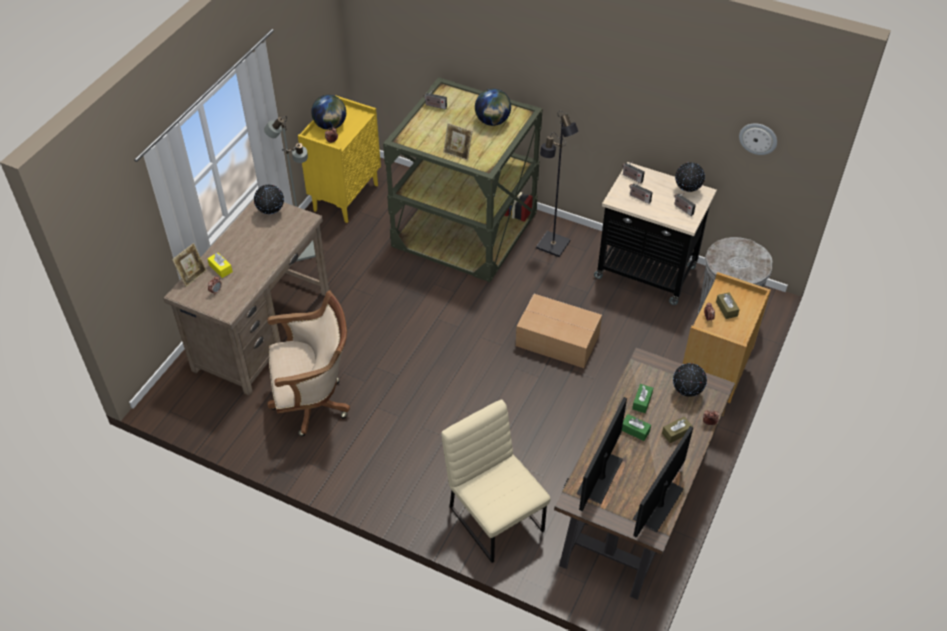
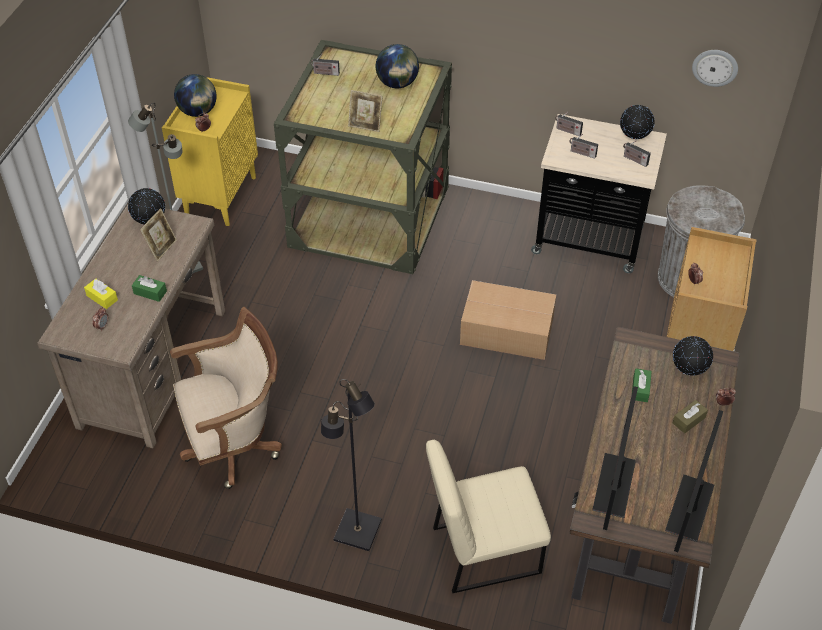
camera: 10 degrees left, 0 degrees up
picture frame [172,243,207,287] -> picture frame moved to [140,209,177,262]
beige chair [441,399,550,563] -> beige chair turned 60 degrees counterclockwise [426,440,551,593]
black floor lamp [536,111,578,257] -> black floor lamp moved to [321,379,382,551]
green tissue box [622,414,651,441] -> green tissue box moved to [132,275,167,302]
brown tissue box [716,292,740,319] -> none

